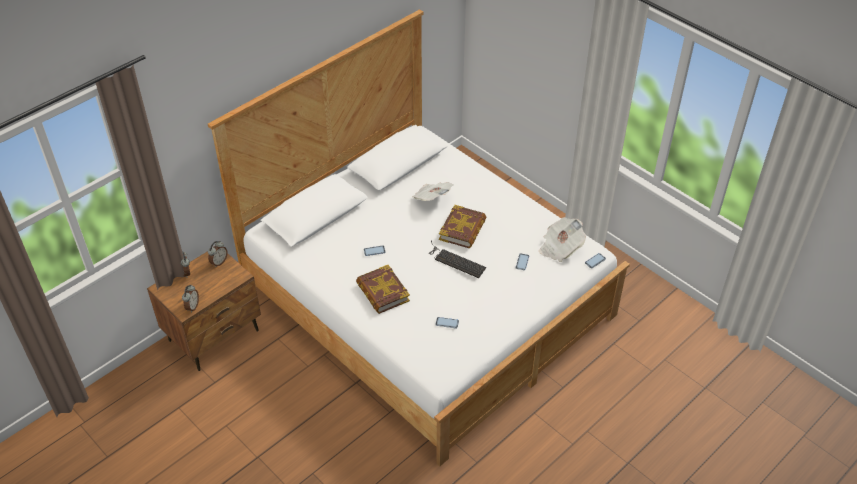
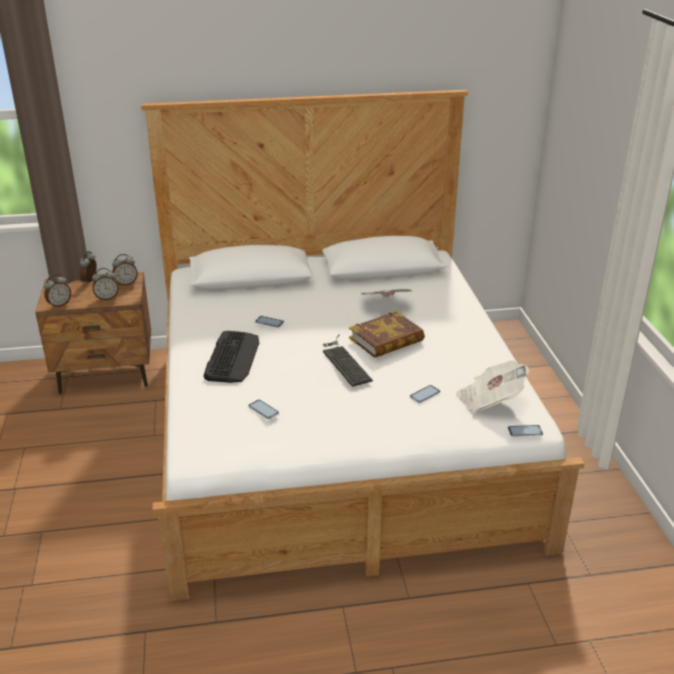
camera: 35 degrees right, 15 degrees down
book [356,265,410,314] -> keyboard [203,331,259,383]
none -> alarm clock [92,268,118,300]

